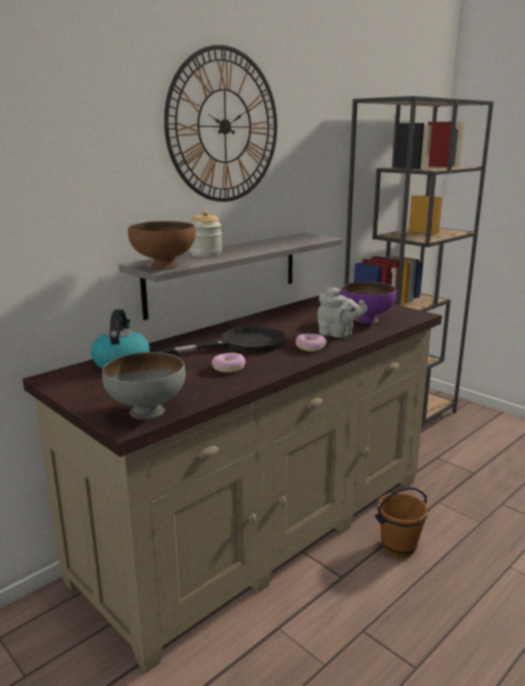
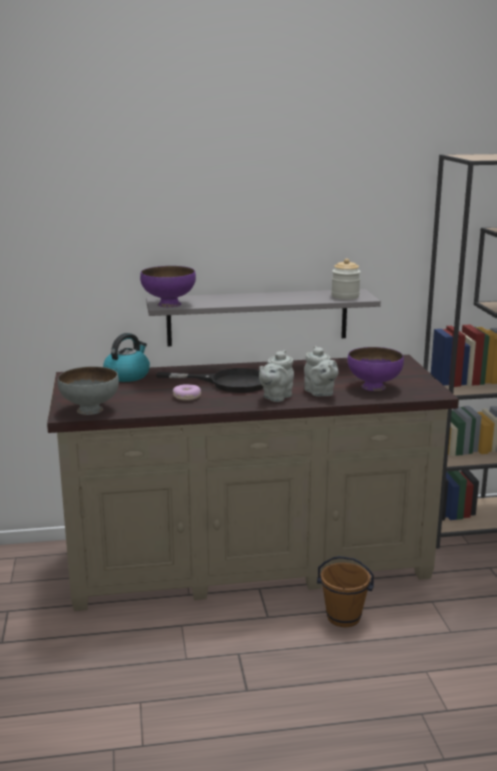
camera: 35 degrees right, 0 degrees up
brown bowl [128,221,196,270] -> purple bowl [140,266,196,307]
wall clock [164,45,277,202] -> none
jar [190,210,222,257] -> jar moved to [331,258,361,299]
donut [296,334,327,352] -> grey teapot [259,350,294,402]

